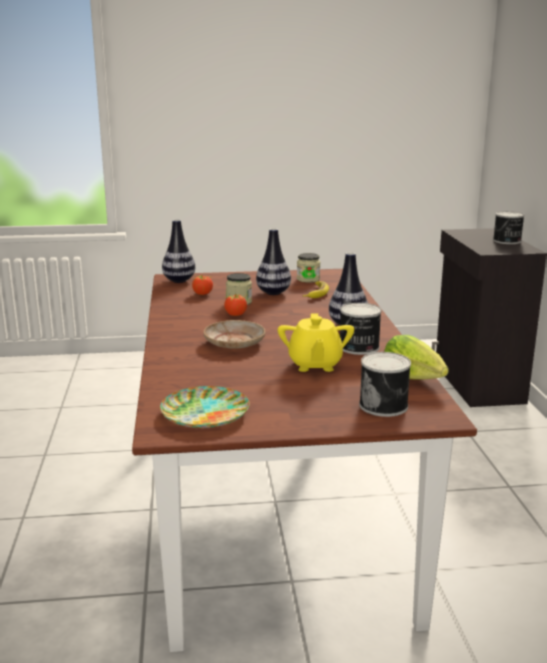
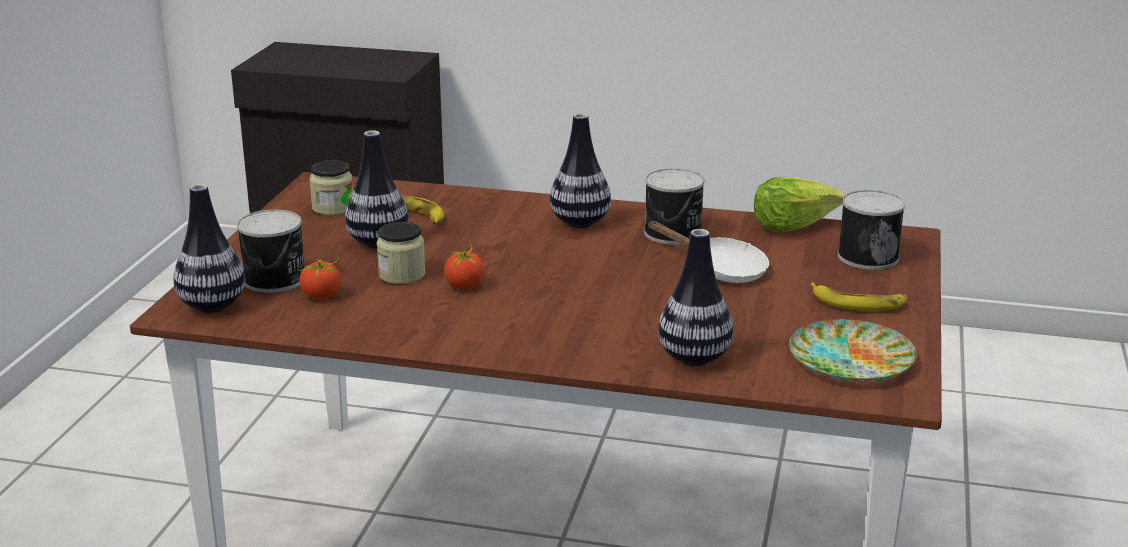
camera: 70 degrees left, 5 degrees up
beige plate [203,320,265,349] -> none
yellow teapot [278,314,354,372] -> white frying pan [647,221,769,283]
can [493,211,524,244] -> can moved to [237,210,305,293]
none -> vase [658,229,733,366]
none -> banana [811,283,908,311]

